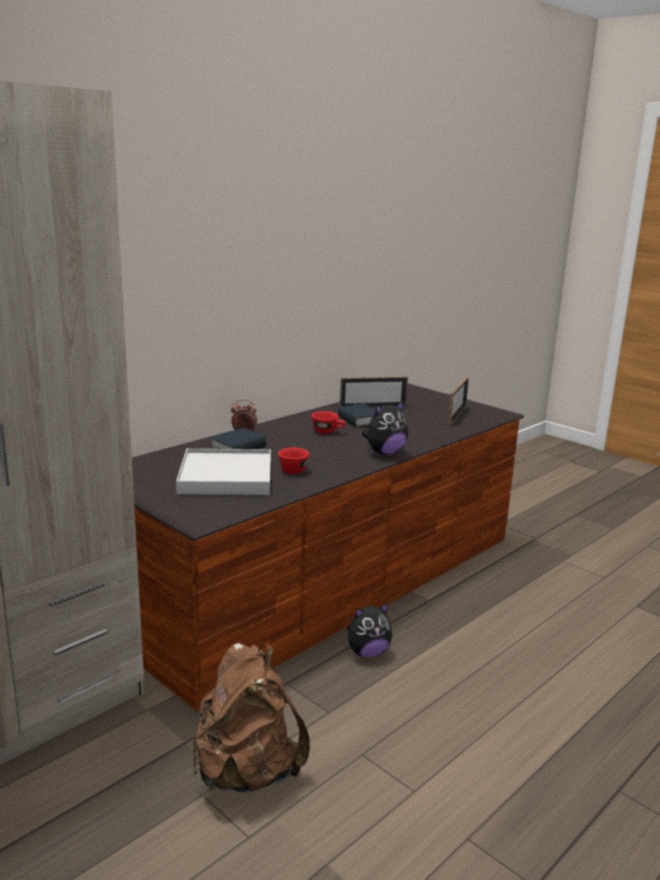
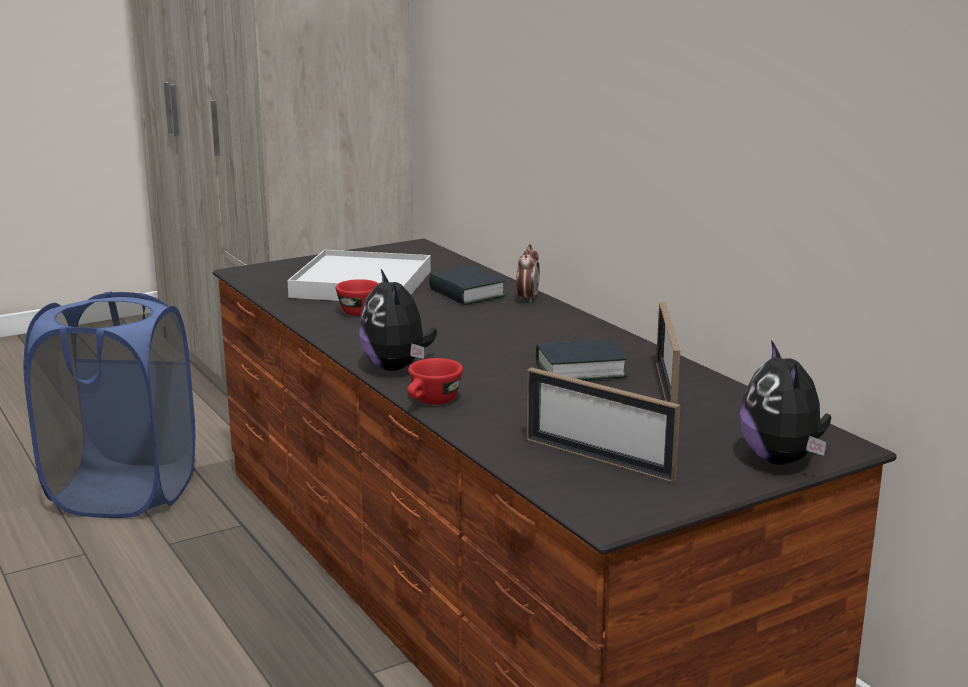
camera: 105 degrees right, 0 degrees up
brown backpack [193,643,310,792] -> blue laundry basket [23,292,195,518]
red cup [312,411,346,434] -> red cup moved to [407,358,463,405]
plush toy [347,603,392,658] -> plush toy moved to [740,340,831,465]

